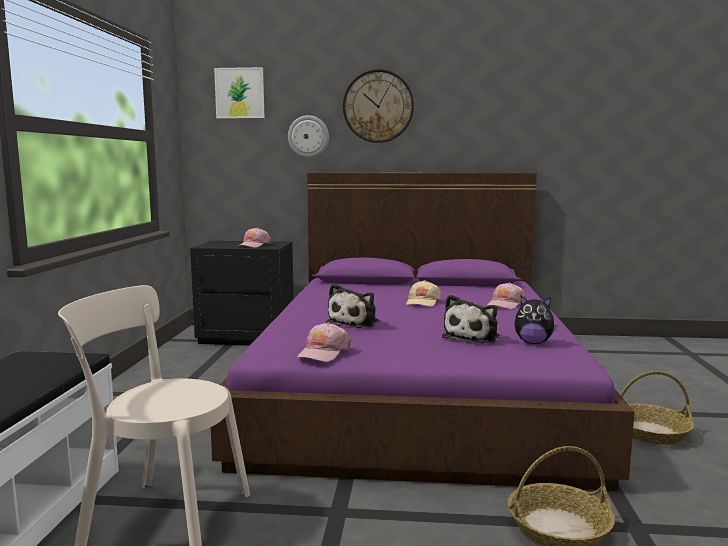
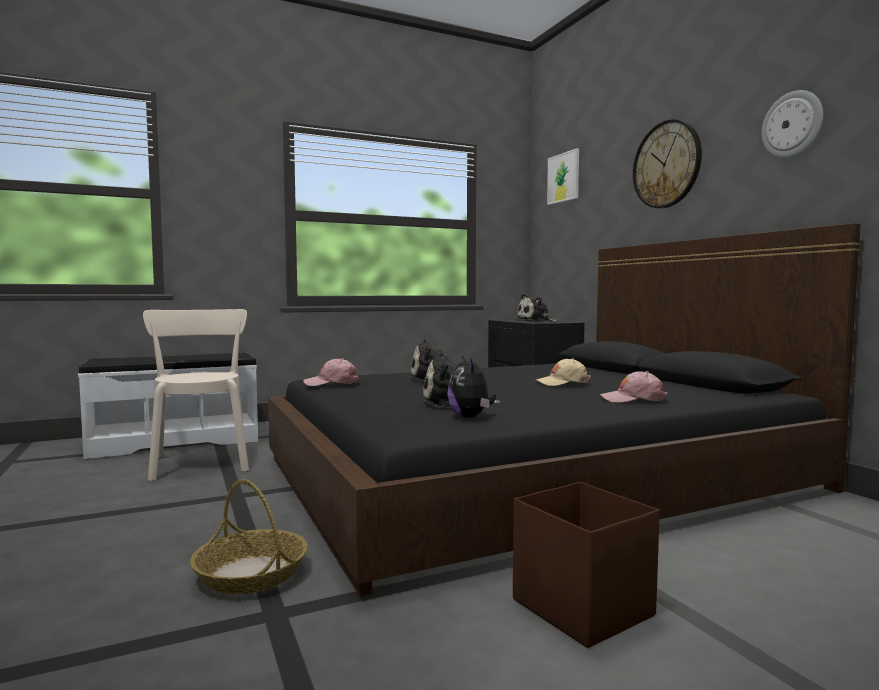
camera: 60 degrees right, 5 degrees down
purple bed [211,173,634,491] -> black bed [268,223,861,597]
pink cap [238,228,271,248] -> plush toy [515,294,557,322]
wall clock [288,115,329,158] -> wall clock moved to [761,90,823,158]
basket [620,371,694,445] -> brown storage box [513,482,660,648]

